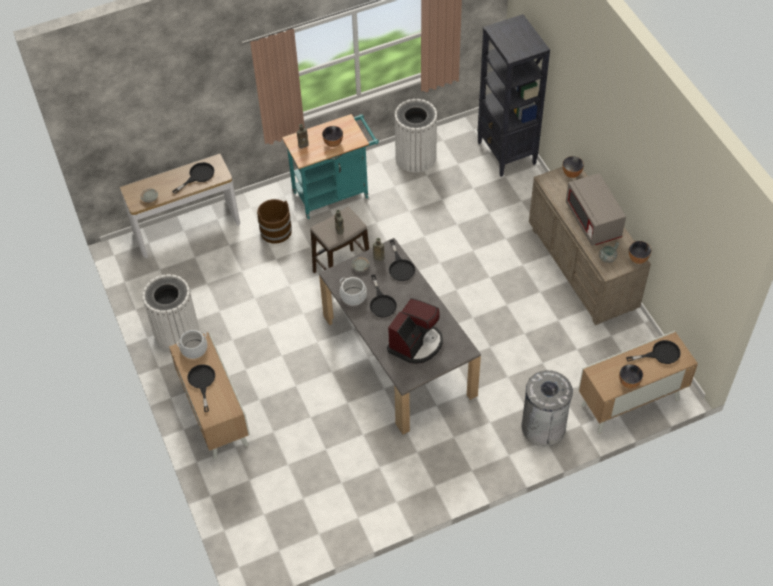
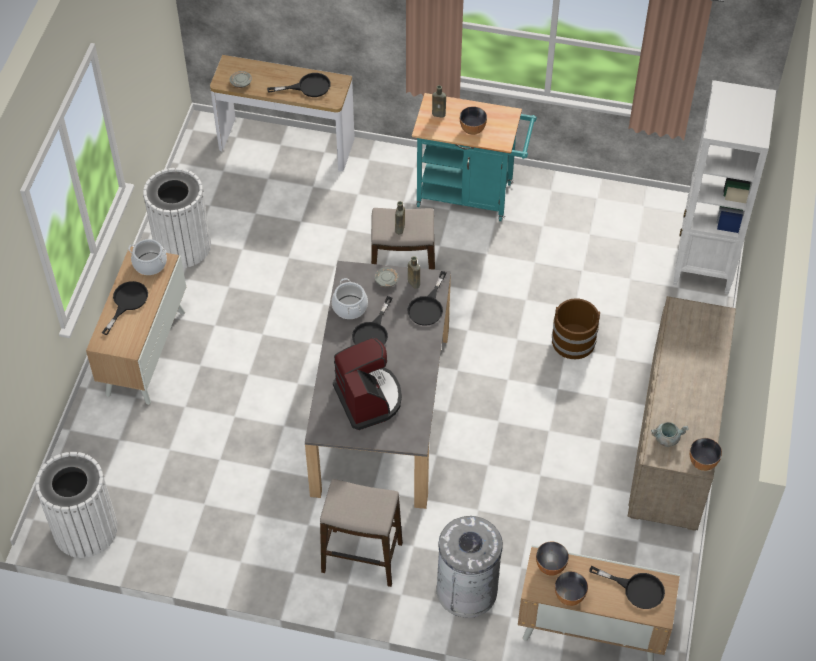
camera: 35 degrees right, 0 degrees up
brown bucket [257,199,292,244] -> brown bucket moved to [552,298,600,359]
coffee machine [387,298,443,364] -> coffee machine turned 90 degrees counterclockwise [333,337,402,430]
white trash can [394,99,437,173] -> white trash can moved to [35,452,118,558]
black bookcase [477,14,550,177] -> white bookcase [673,80,776,294]
bowl [563,156,584,178] -> bowl moved to [536,542,569,576]
grey microwave [566,173,626,246] -> none
none -> stool [320,479,403,587]

